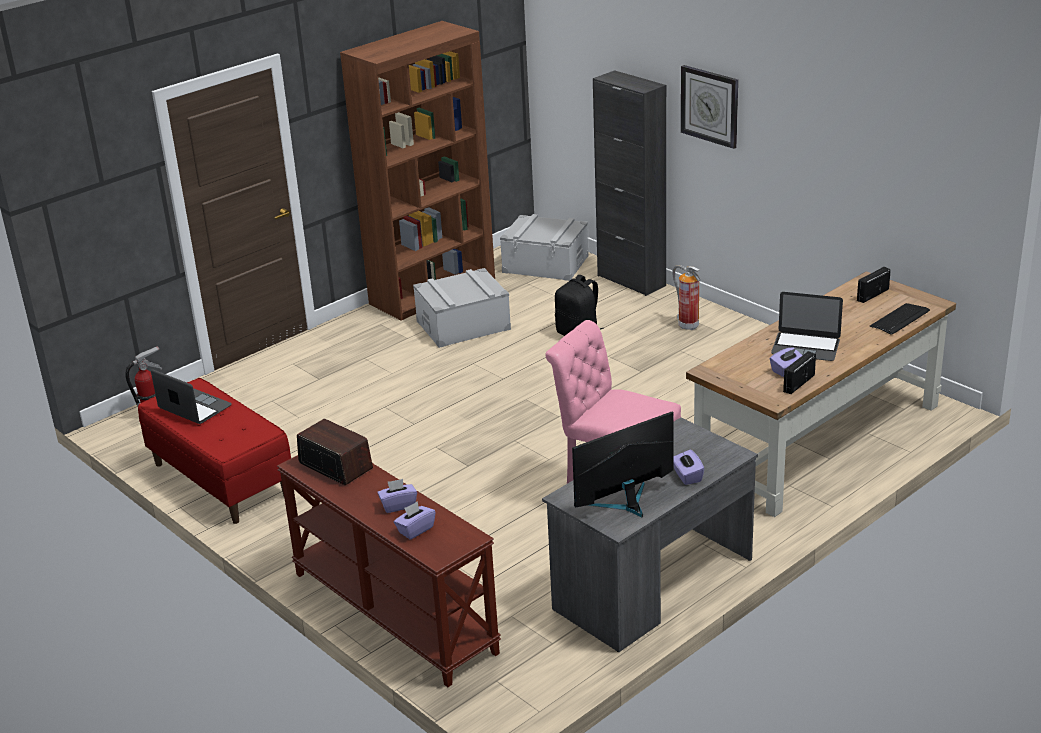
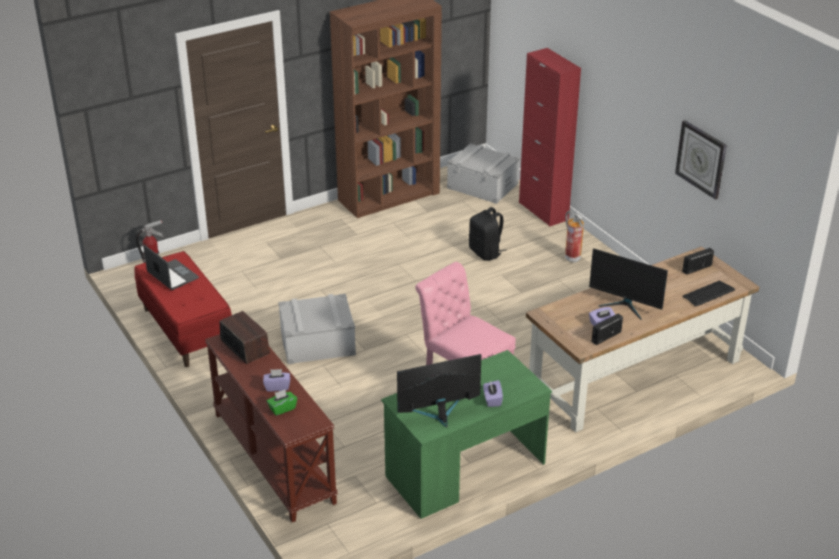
camera: 10 degrees right, 5 degrees up
purple tissue box [394,501,436,539] -> green tissue box [267,389,297,416]
grey storage box [413,268,511,348] -> grey storage box moved to [278,294,356,364]
grey desk [542,417,758,652] -> green desk [381,350,552,519]
black cabinet [593,70,666,296] -> red cabinet [519,48,581,227]
wall clock [681,65,738,149] -> wall clock moved to [675,120,727,200]
laptop [771,292,843,361] -> monitor [589,248,668,320]

